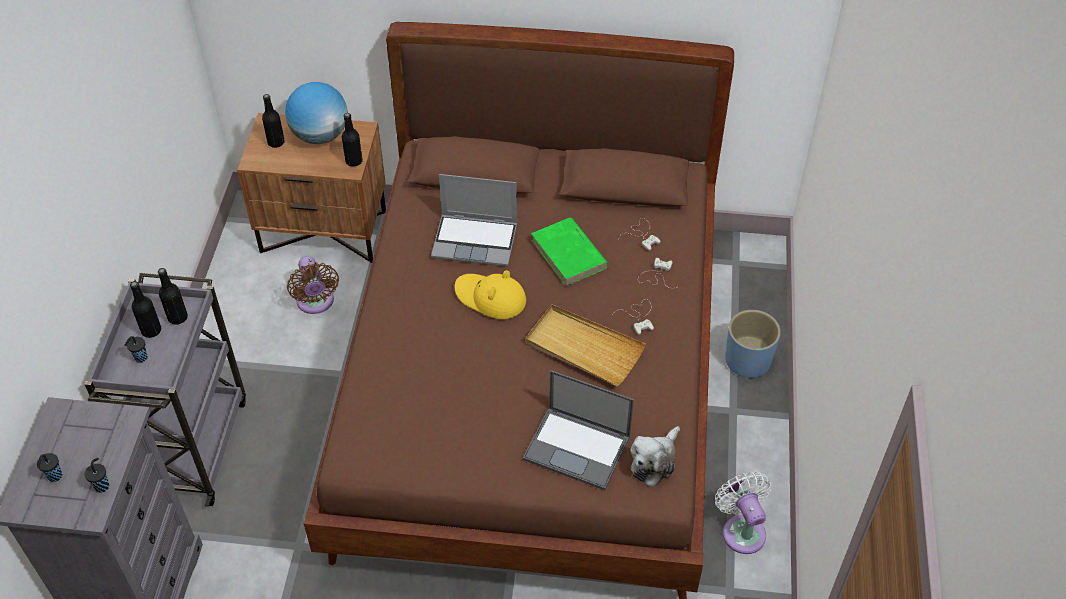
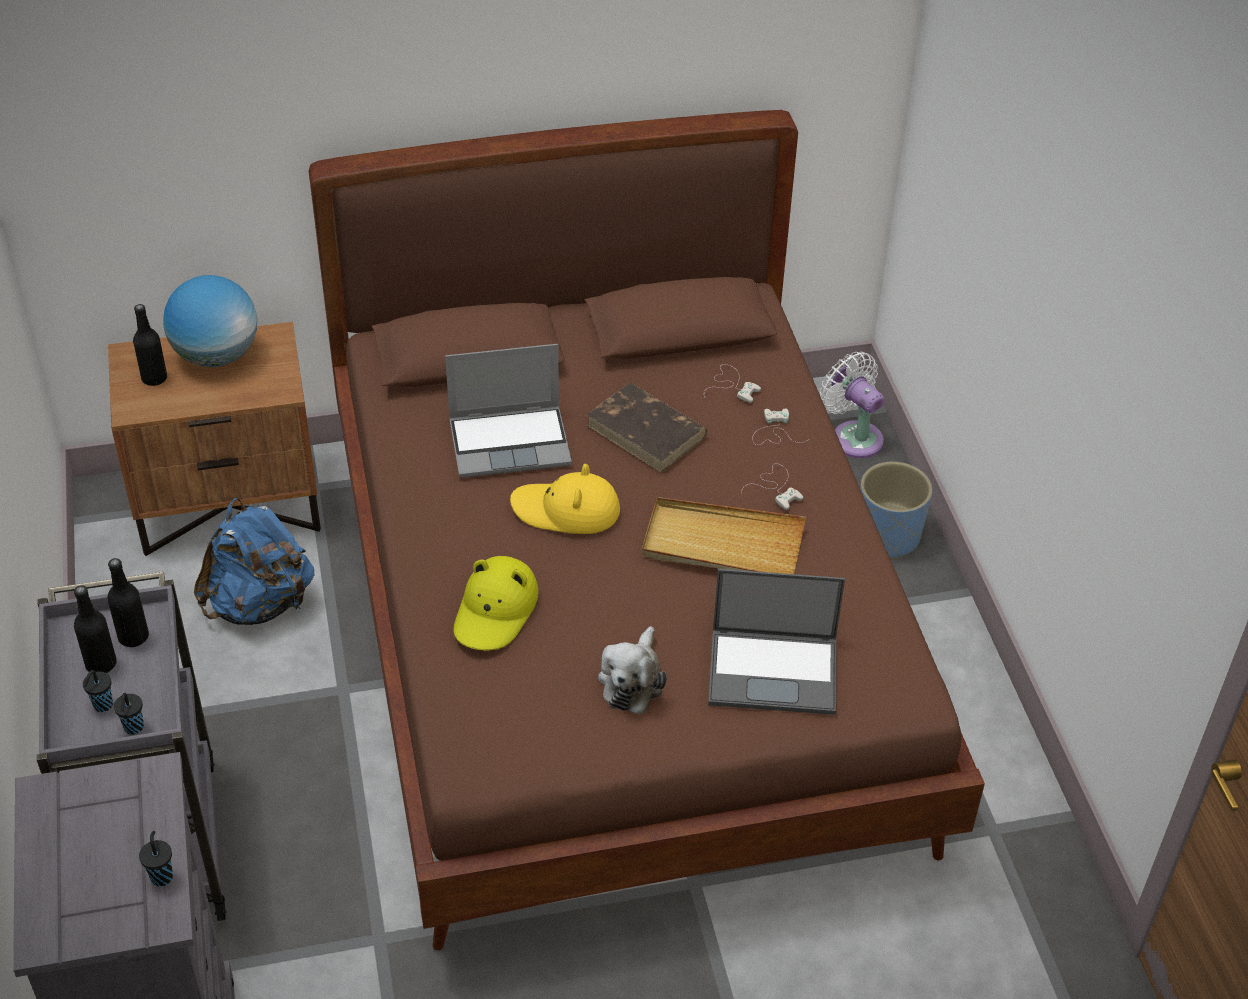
camera: 20 degrees left, 5 degrees down
black cup [37,453,62,482] -> black cup moved to [114,693,144,735]
brown fan [287,256,339,314] -> blue backpack [194,498,314,625]
black bottle [342,113,363,167] -> none
green book [531,218,609,286] -> brown book [587,383,707,473]
plush toy [630,426,680,487] -> plush toy moved to [598,626,667,714]
white fan [715,472,771,554] -> white fan moved to [820,352,885,458]
none -> yellow hat [453,556,539,651]

